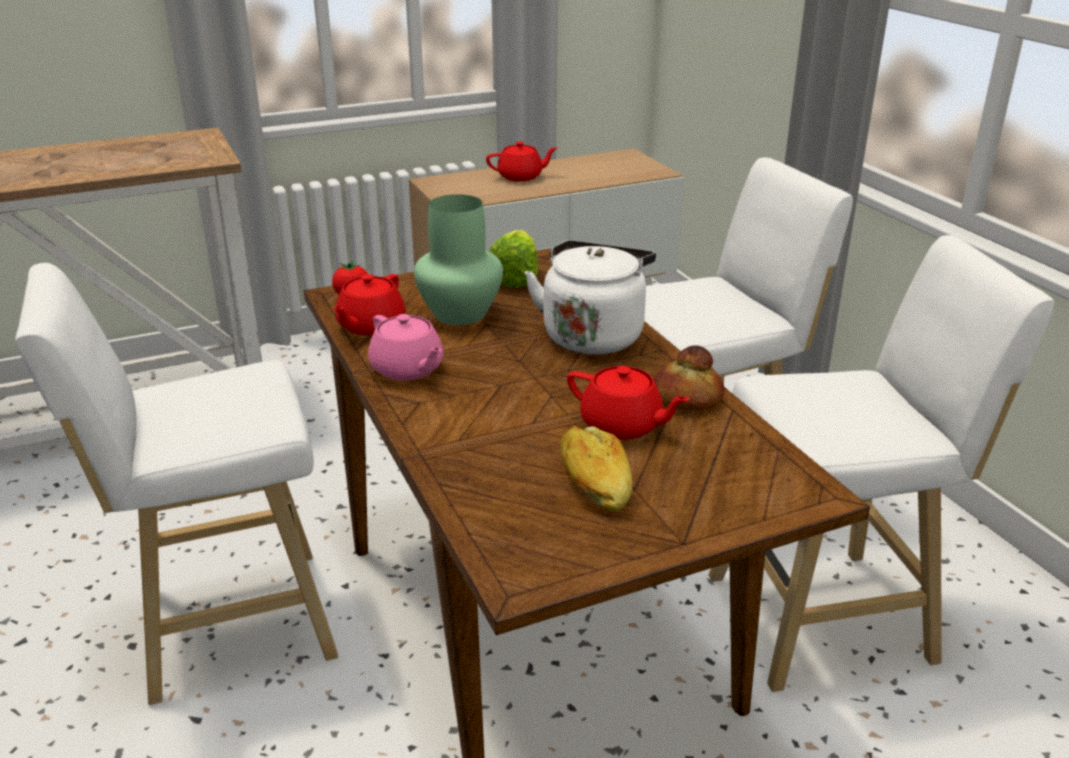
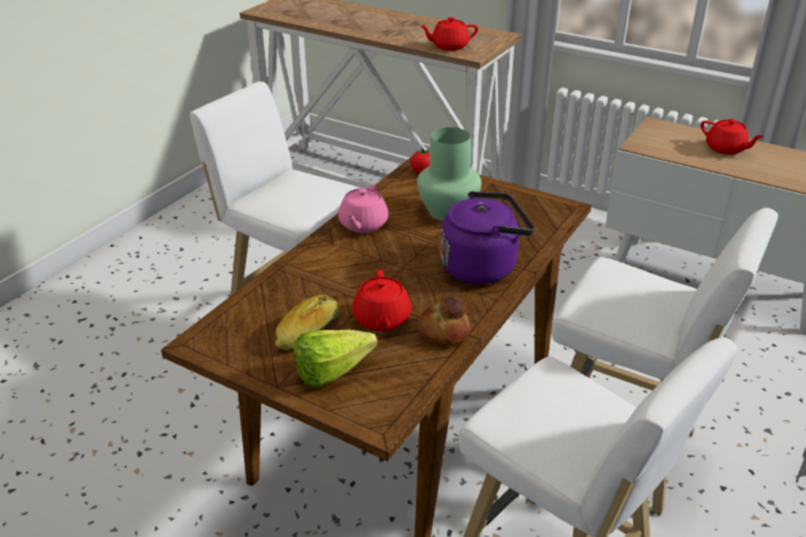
camera: 55 degrees right, 5 degrees up
red teapot [333,274,405,335] -> red teapot moved to [420,17,478,51]
lettuce [489,230,539,288] -> lettuce moved to [294,330,377,387]
white kettle [525,240,656,355] -> purple kettle [440,191,534,284]

